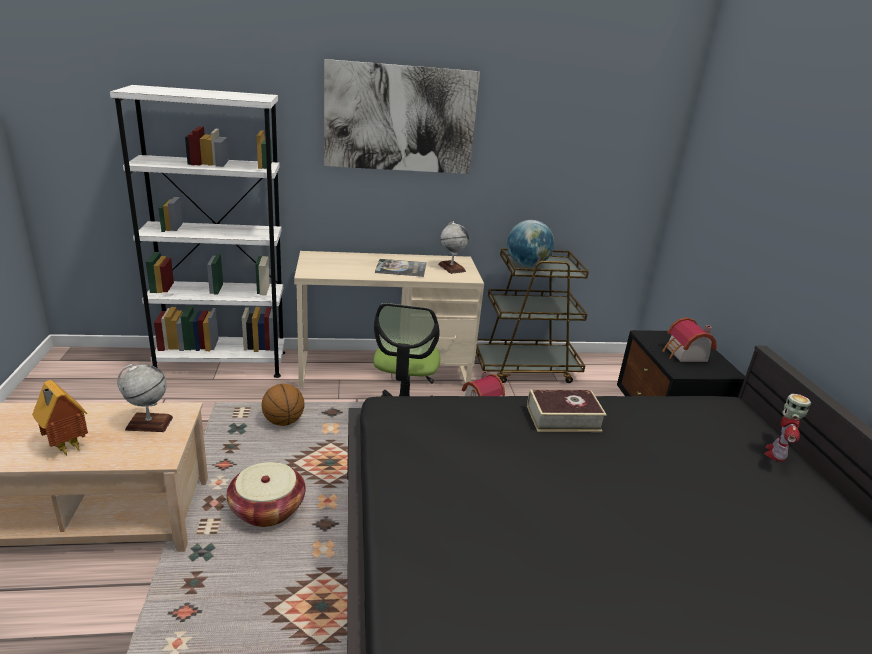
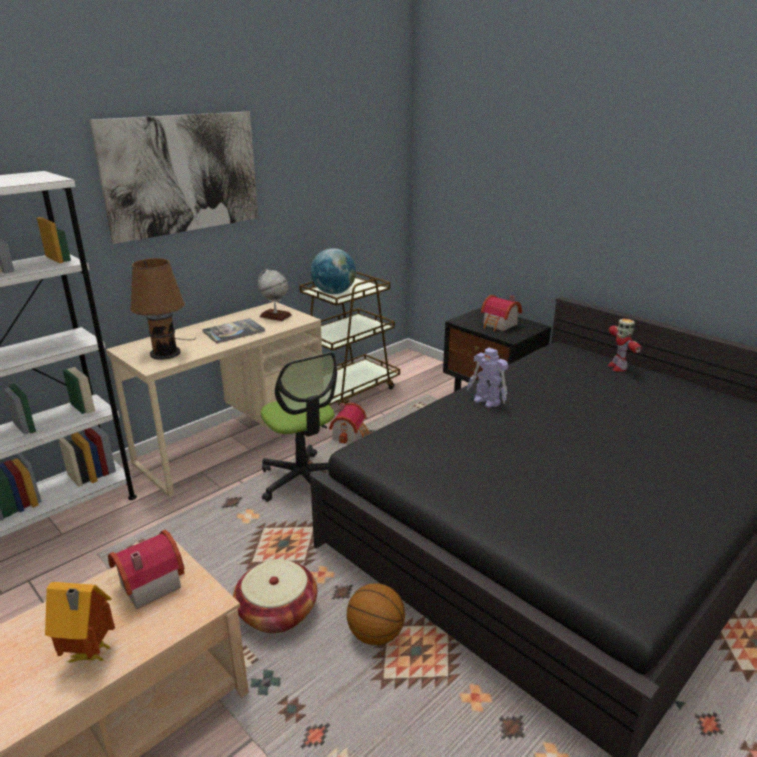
camera: 35 degrees left, 0 degrees up
globe [117,364,173,432] -> toy house [108,530,185,609]
basketball [262,384,304,426] -> basketball moved to [347,583,405,645]
book [527,389,607,432] -> toy robot [467,348,508,408]
none -> brown table lamp [130,258,196,360]

